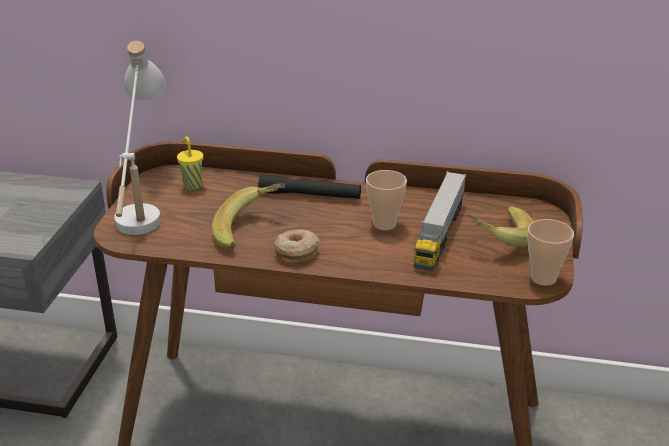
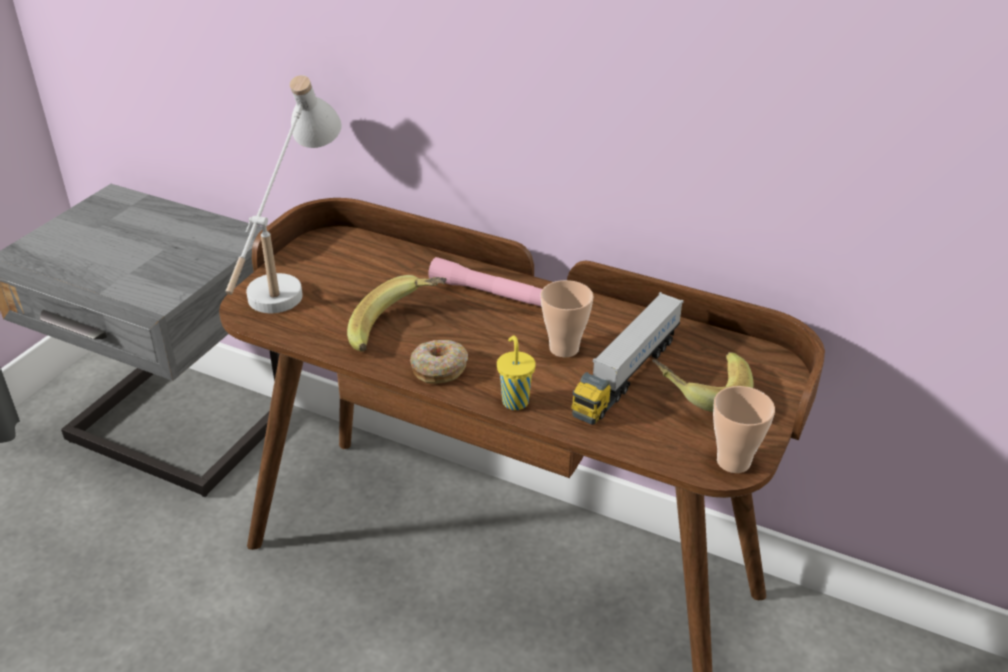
camera: 15 degrees right, 5 degrees up
yellow cup [177,137,203,190] -> yellow cup moved to [497,336,536,410]
black flashlight [258,174,361,199] -> pink flashlight [428,257,542,307]

